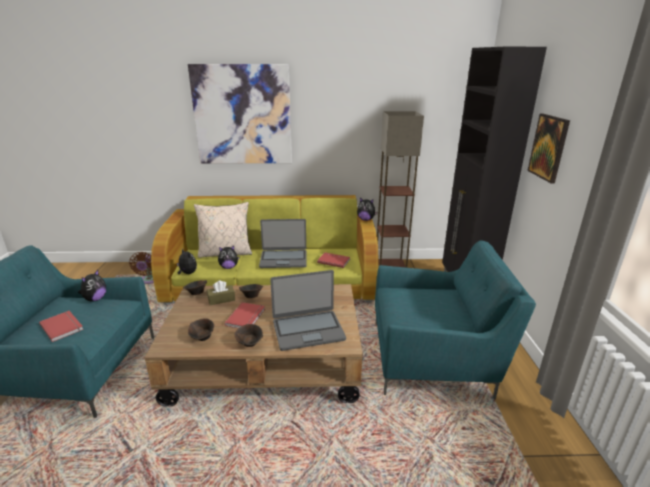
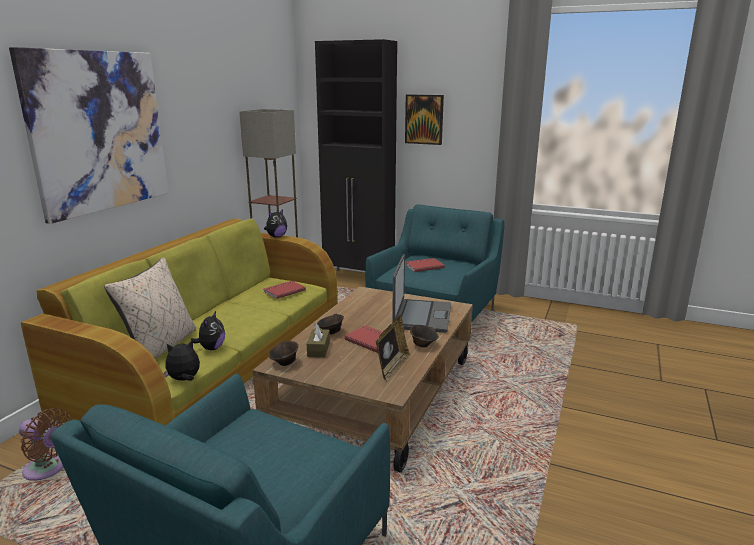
camera: 65 degrees left, 5 degrees down
red book [39,311,84,342] -> red book moved to [405,258,445,272]
plush toy [78,270,106,301] -> none
brown bowl [188,318,214,341] -> picture frame [376,315,410,382]
laptop [259,219,307,268] -> none

